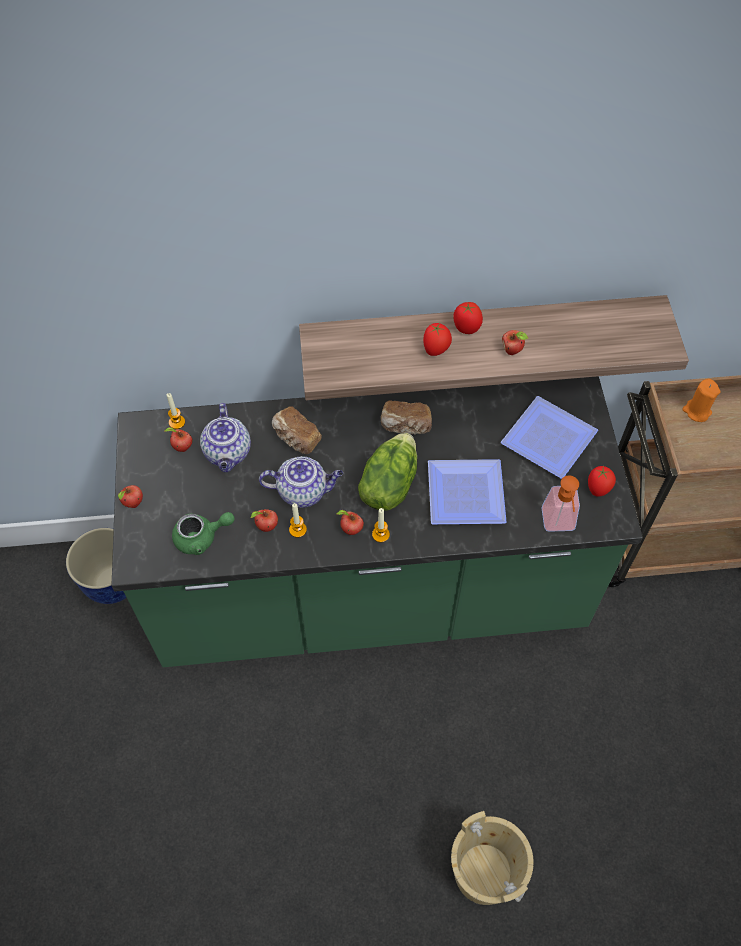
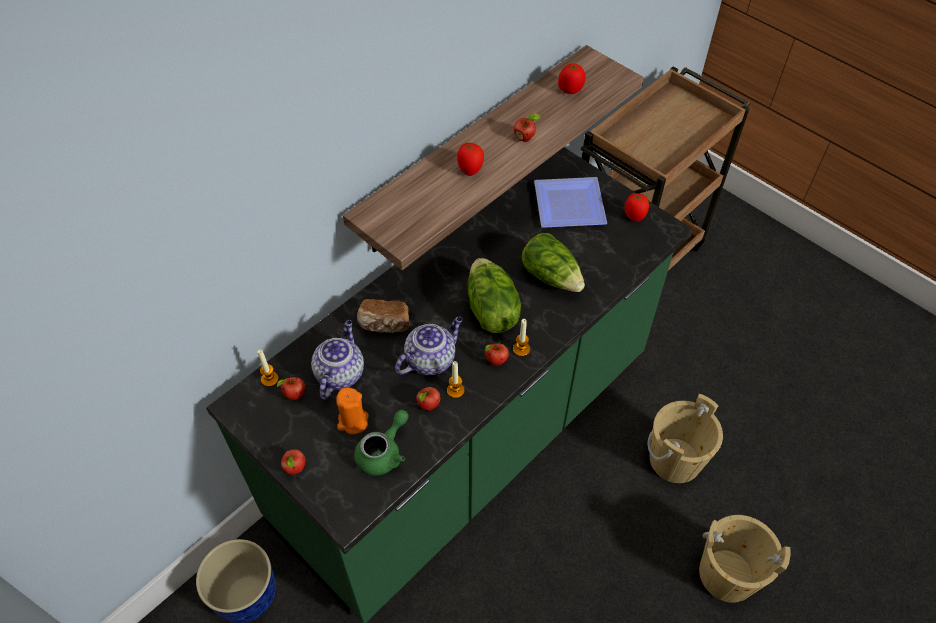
camera: 40 degrees left, 5 degrees down
teapot [200,403,251,472] -> teapot turned 120 degrees counterclockwise [311,320,364,399]
bread [381,400,432,435] -> none
plate [428,459,507,524] -> lettuce [522,233,585,292]
tomato [453,302,483,334] -> tomato moved to [558,63,586,94]
soap dispenser [542,475,580,532] -> none
orange candle [682,379,721,422] -> orange candle moved to [337,388,369,434]
none -> beige bucket [647,394,723,483]

